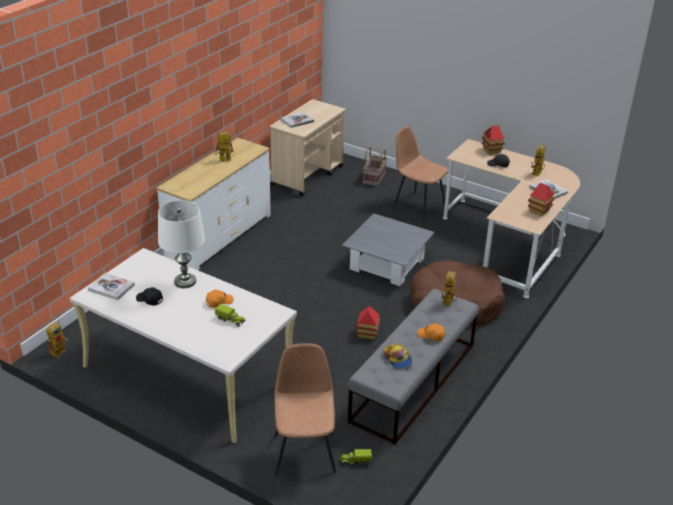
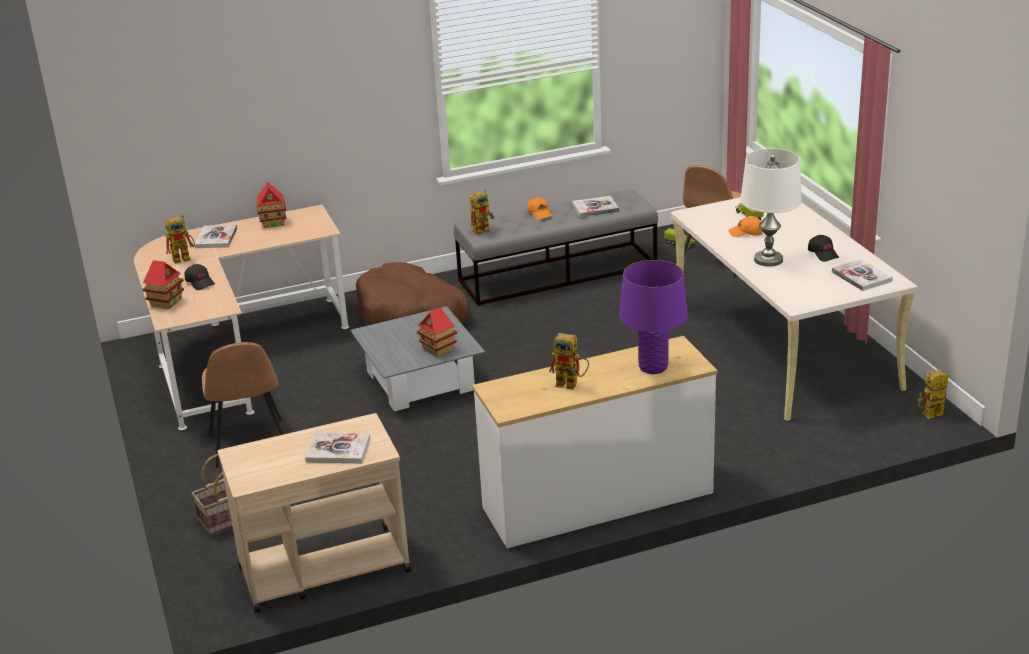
camera: 140 degrees left, 5 degrees down
toy house [356,306,380,339] -> toy house moved to [417,307,457,357]
cap [384,343,413,369] -> book [572,196,619,217]
none -> purple table lamp [619,260,688,374]

